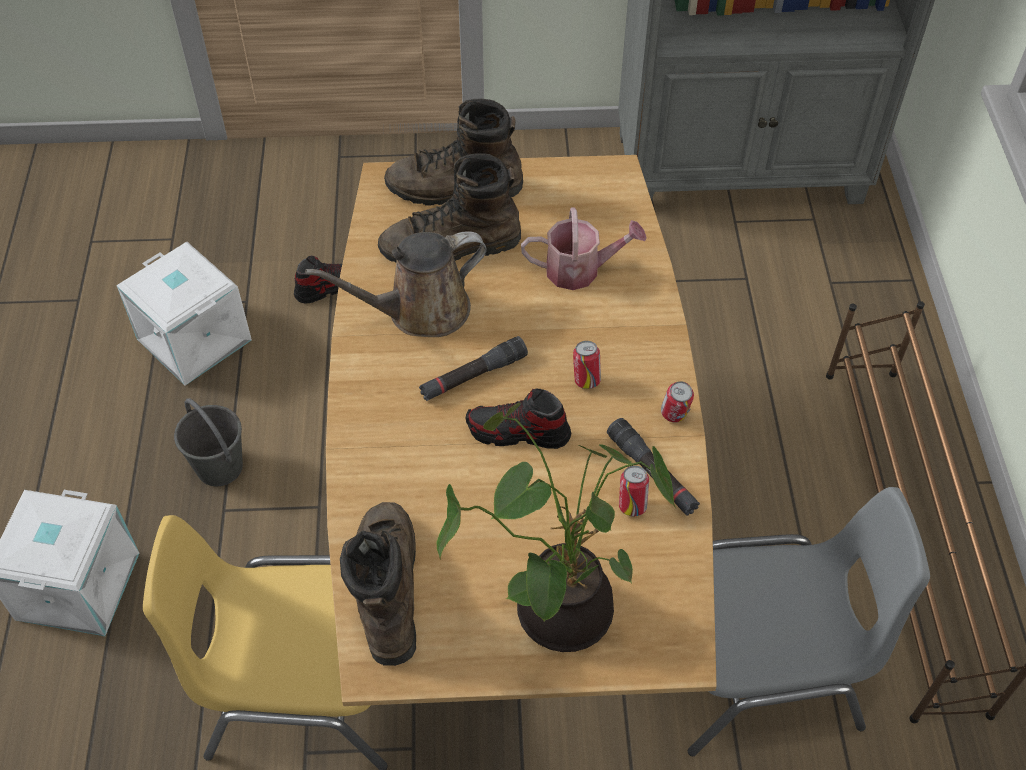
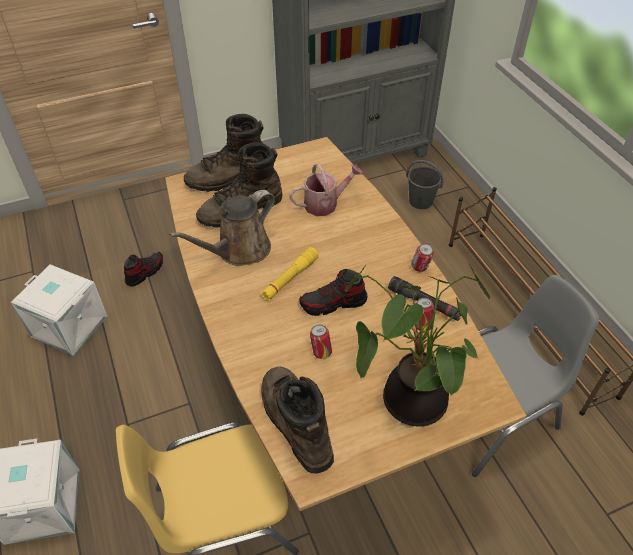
camera: 20 degrees left, 5 degrees down
grey bucket [174,398,243,486] -> grey bucket moved to [406,160,444,209]
black flashlight [419,336,528,401] -> yellow flashlight [261,247,319,301]
can [573,341,601,389] -> can moved to [310,325,332,359]

